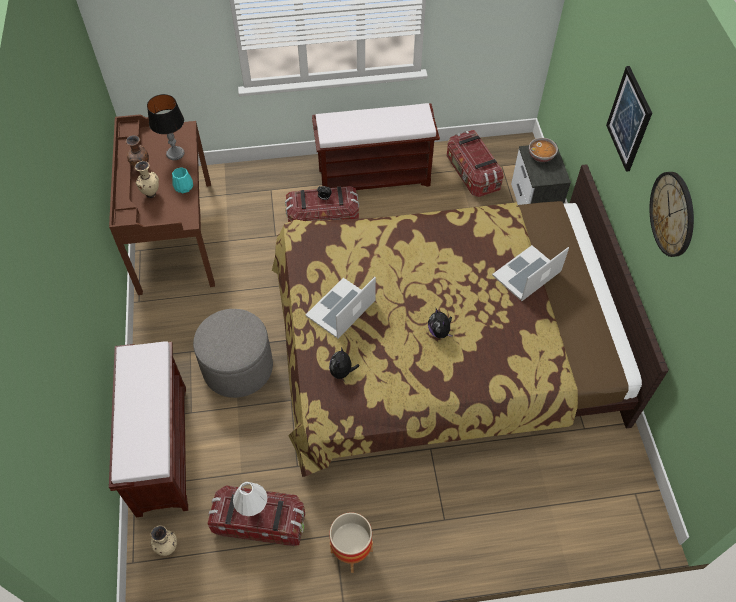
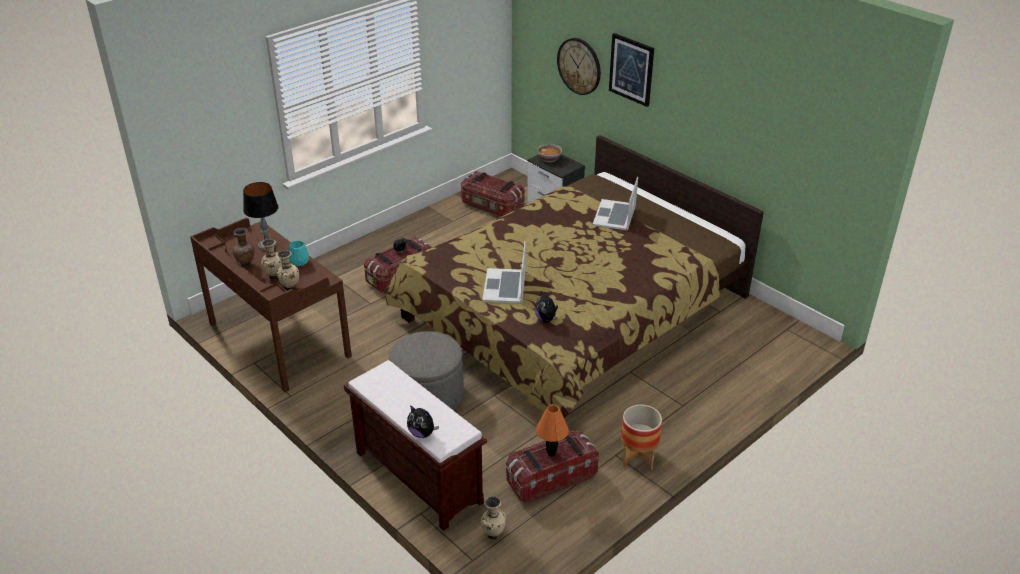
camera: 35 degrees left, 20 degrees down
white table lamp [233,482,268,516] -> orange table lamp [536,404,569,457]
brown bench [312,103,440,190] -> none
plush toy [428,309,453,338] -> plush toy moved to [407,405,439,438]
wall clock [649,172,694,257] -> wall clock moved to [557,38,601,95]
none -> beige vase [277,250,299,291]

